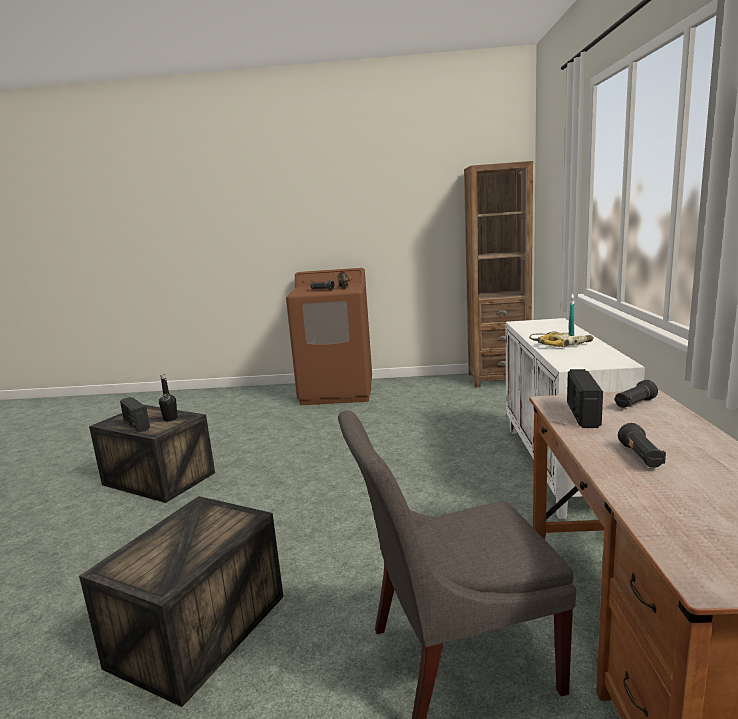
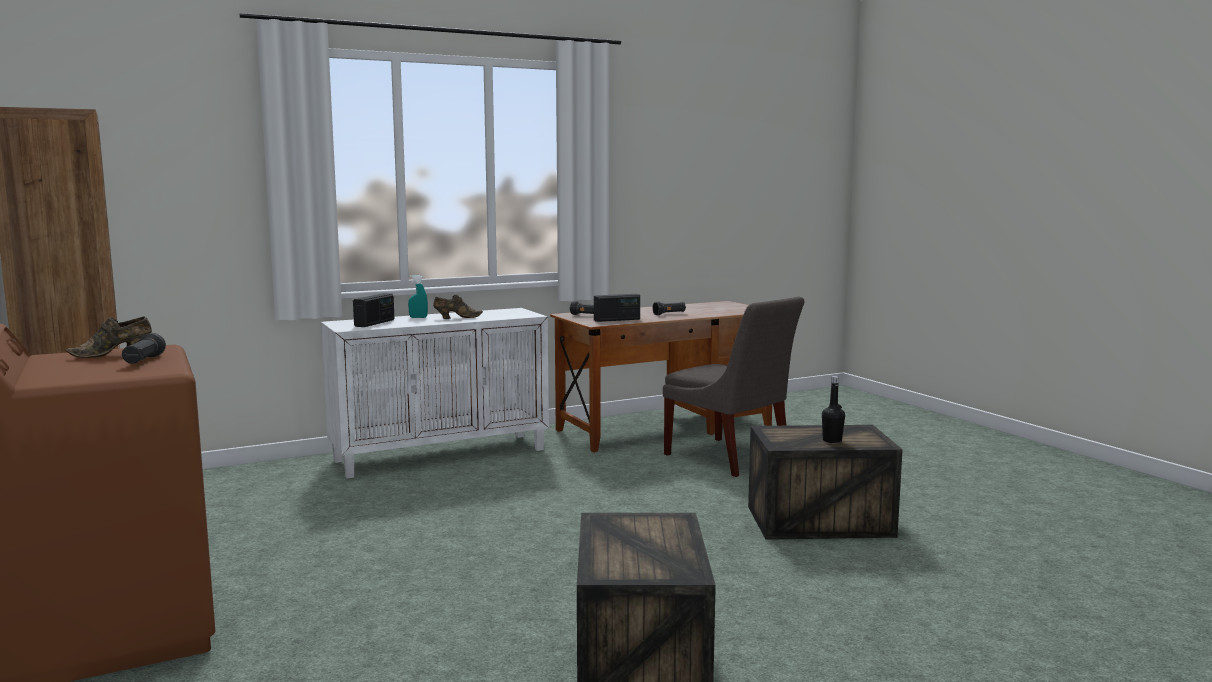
camera: 120 degrees left, 5 degrees down
radio [120,397,150,432] -> radio moved to [353,293,395,327]
black bottle [159,373,178,421] -> black bottle moved to [822,376,845,443]
power drill [529,331,594,347] -> brown shoe [433,294,483,319]

